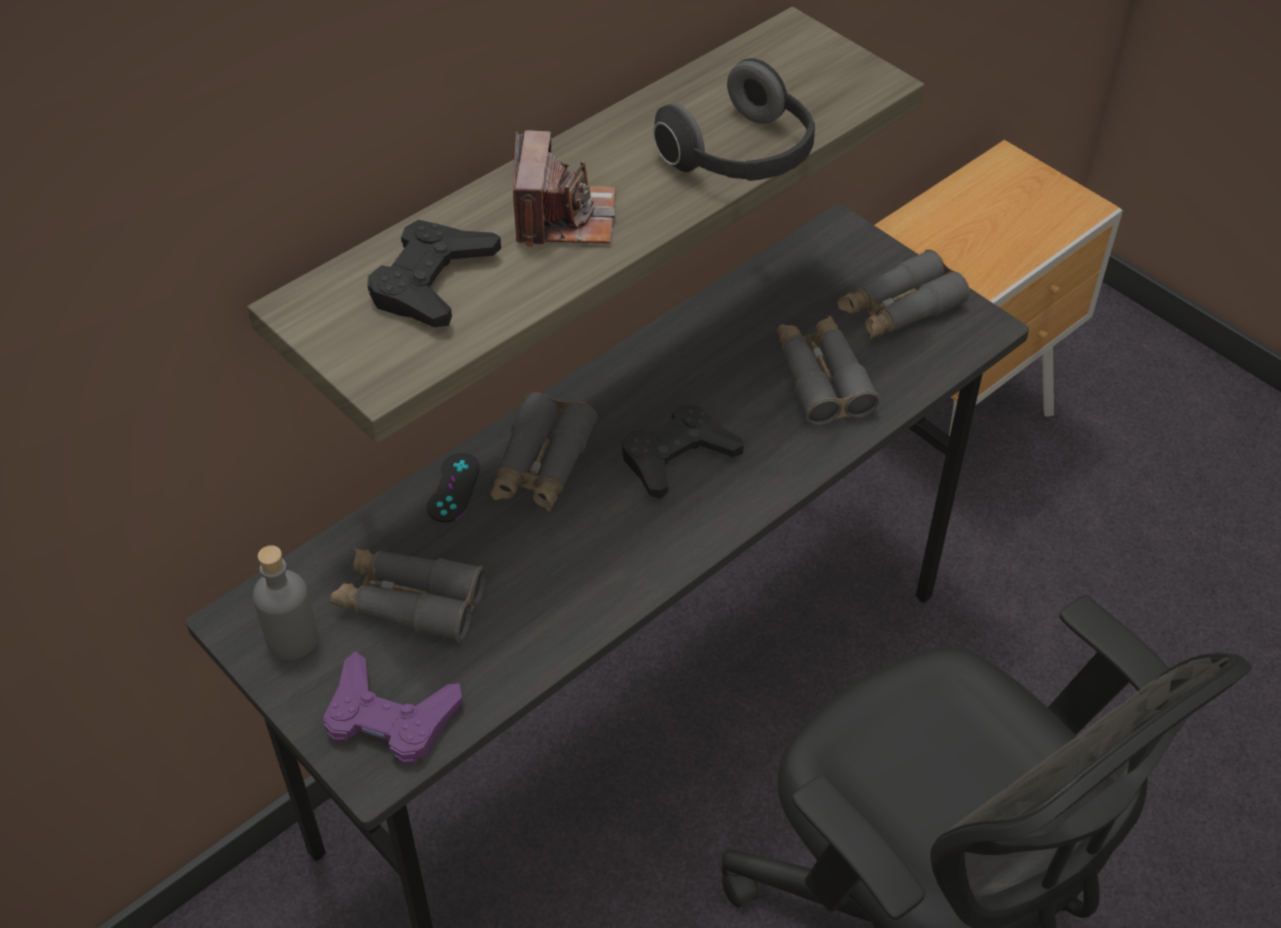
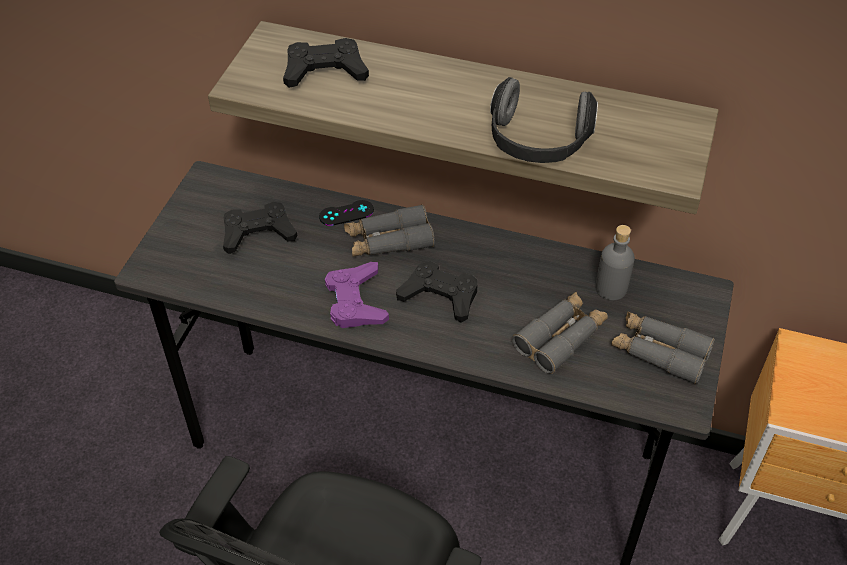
camera: 60 degrees right, 0 degrees up
grey bottle [253,545,318,660] -> grey bottle moved to [595,225,635,300]
purple game controller [323,651,463,765] -> purple game controller moved to [325,262,389,328]
grey binoculars [330,548,486,642] -> black game controller [223,202,297,254]
camera [513,130,616,247] -> none

